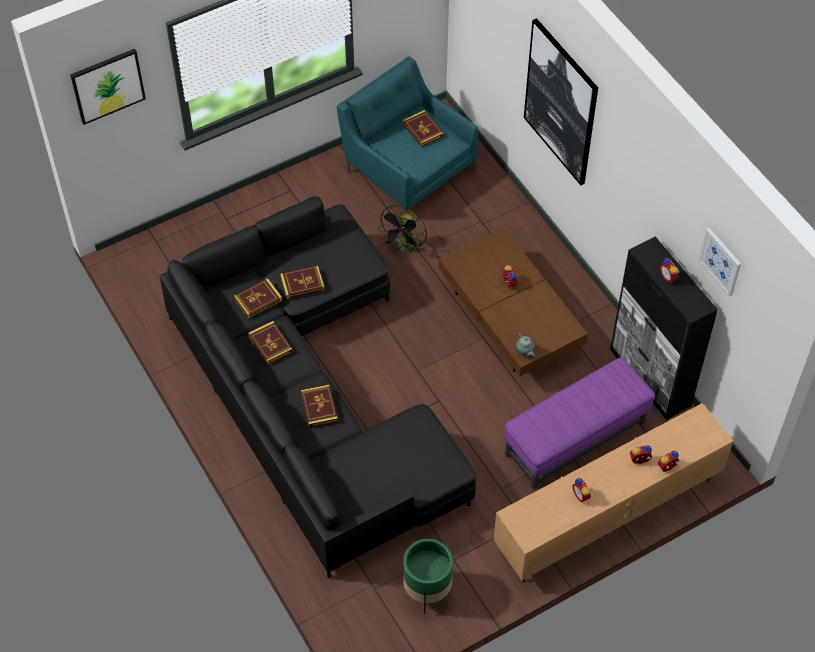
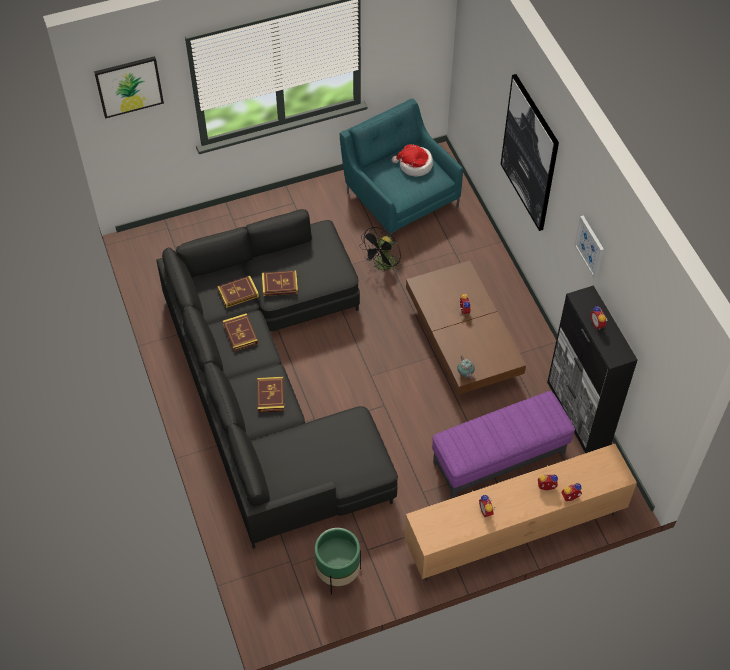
camera: 10 degrees right, 0 degrees up
book [402,110,443,148] -> hat [392,144,433,177]
picture [699,228,741,297] -> picture moved to [574,216,604,278]

